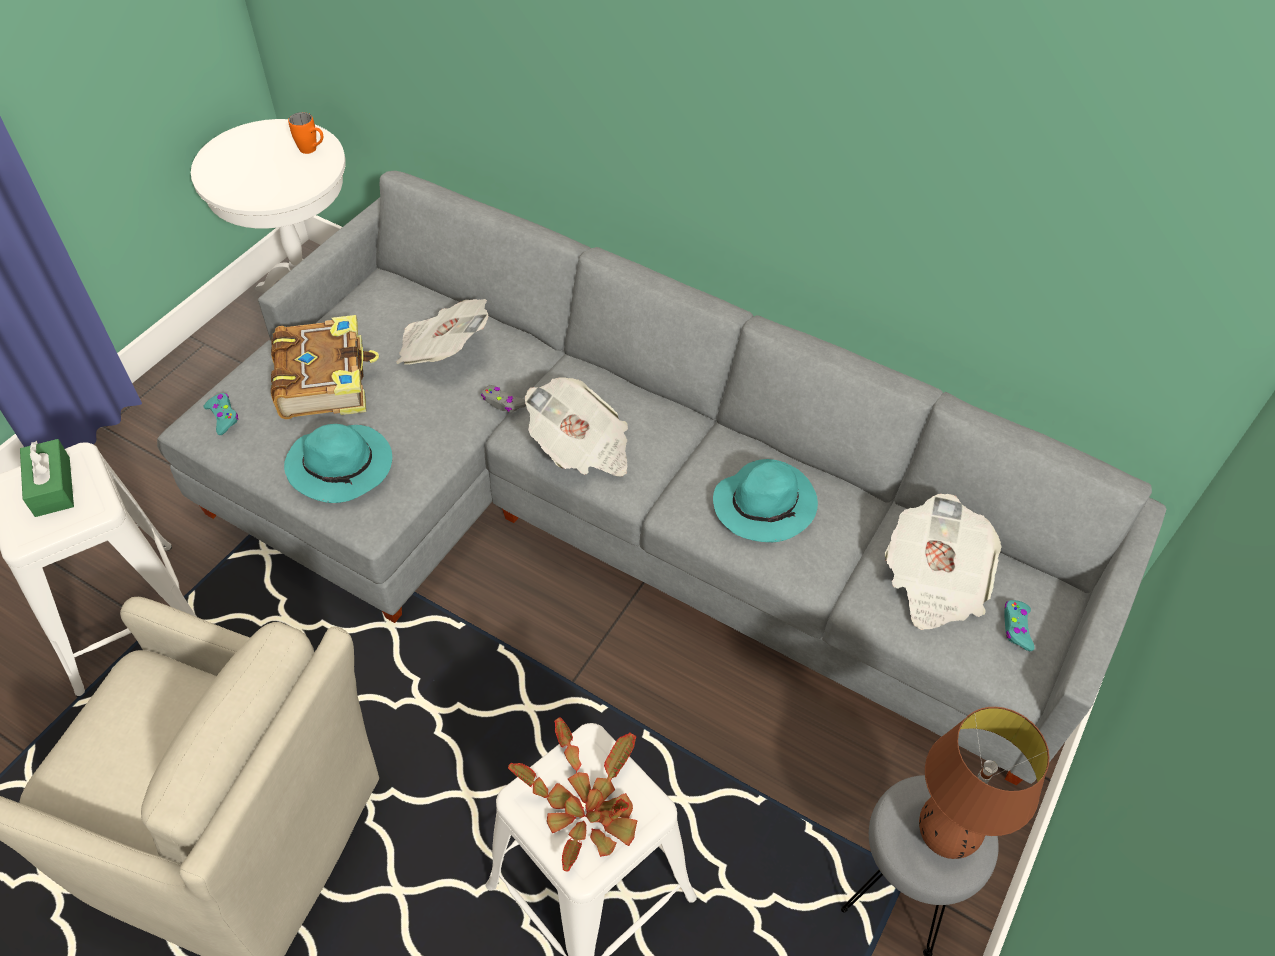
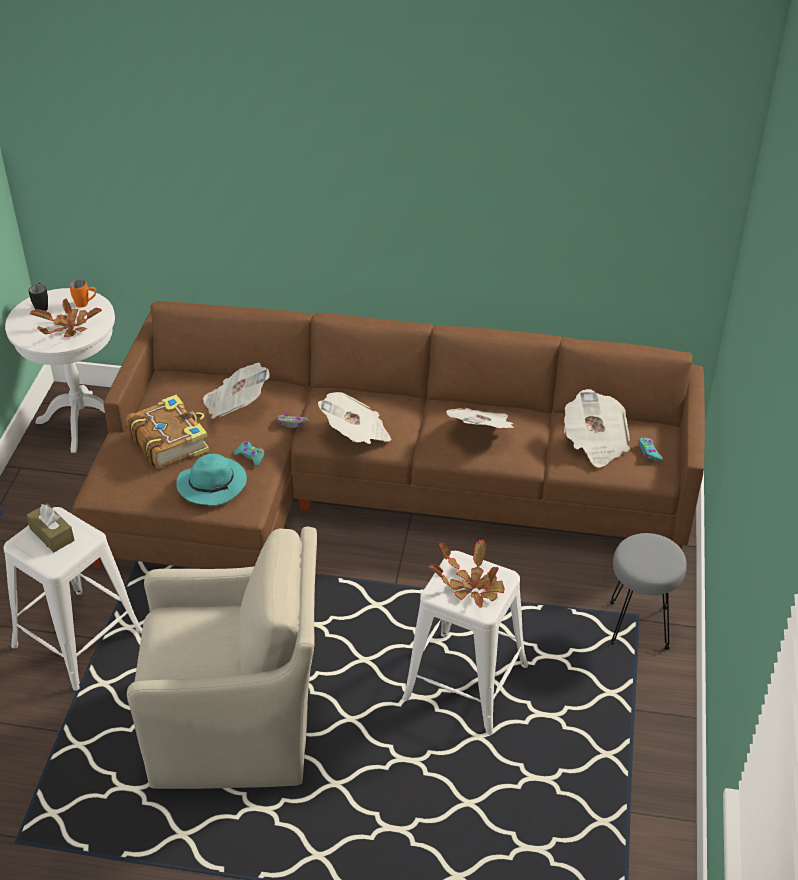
camera: 20 degrees left, 10 degrees down
green tissue box [20,439,74,517] -> brown tissue box [26,504,75,552]
grey sofa [157,171,1166,785] -> brown sofa [72,301,705,569]
turquoise game controller [203,393,239,435] -> turquoise game controller moved to [234,441,265,466]
turquoise hat [713,459,818,542] -> newspaper [446,408,514,428]
brown table lamp [919,707,1050,859] -> none
none -> black mug [29,283,48,311]
none -> potted plant [30,299,102,337]

